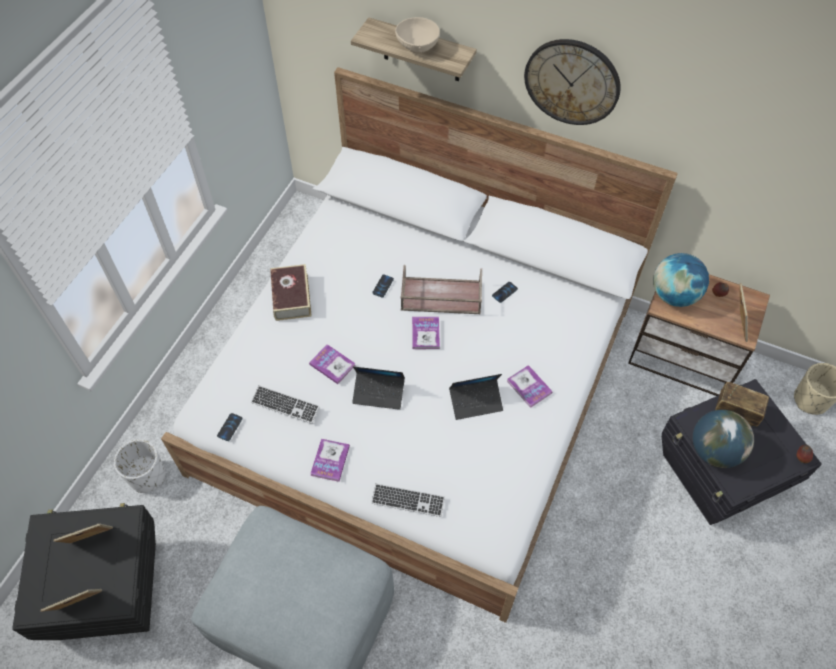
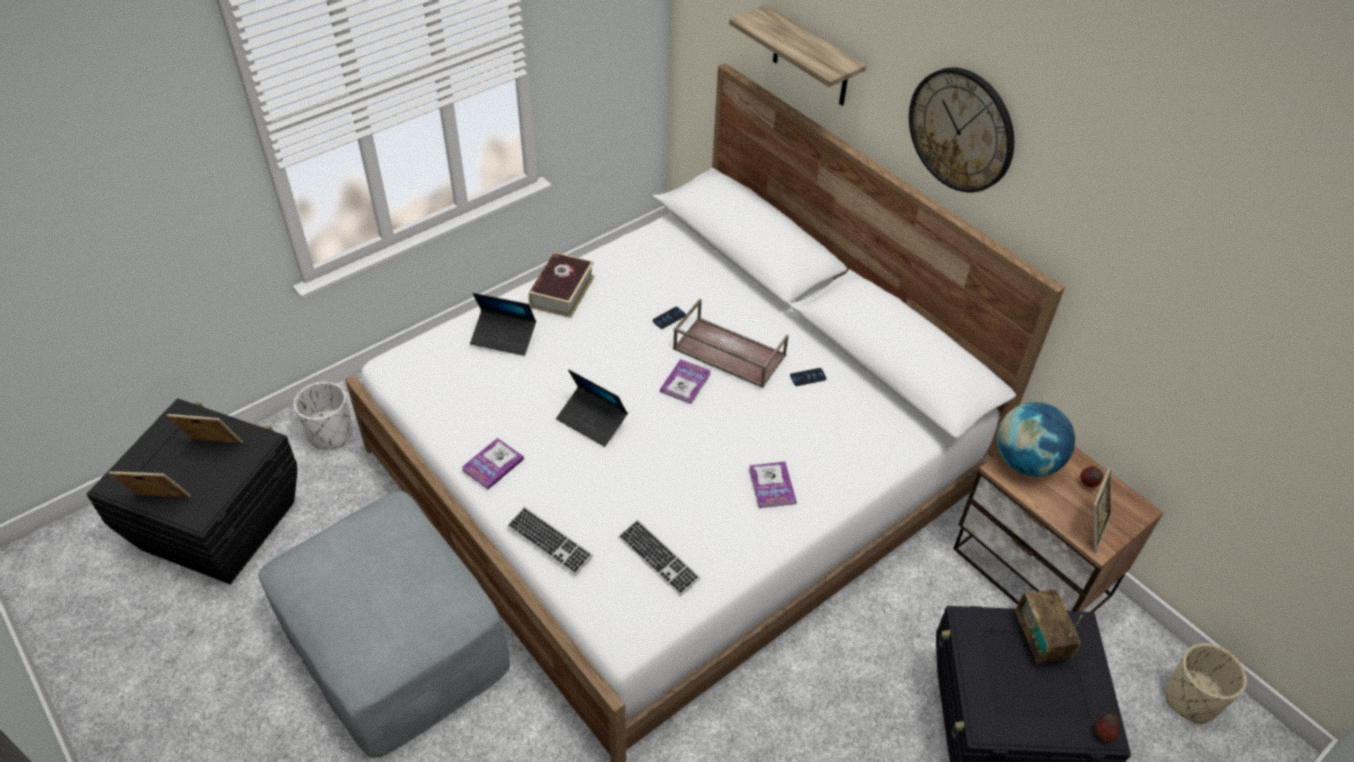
camera: 25 degrees right, 10 degrees down
phone [217,413,242,441] -> none
keyboard [251,385,320,424] -> keyboard moved to [618,520,700,596]
book [309,344,355,384] -> none
beige bowl [395,17,440,53] -> none
laptop [449,374,503,420] -> laptop moved to [470,293,536,356]
globe [693,410,754,468] -> none
radio [715,382,769,427] -> radio turned 150 degrees counterclockwise [1016,589,1082,664]

